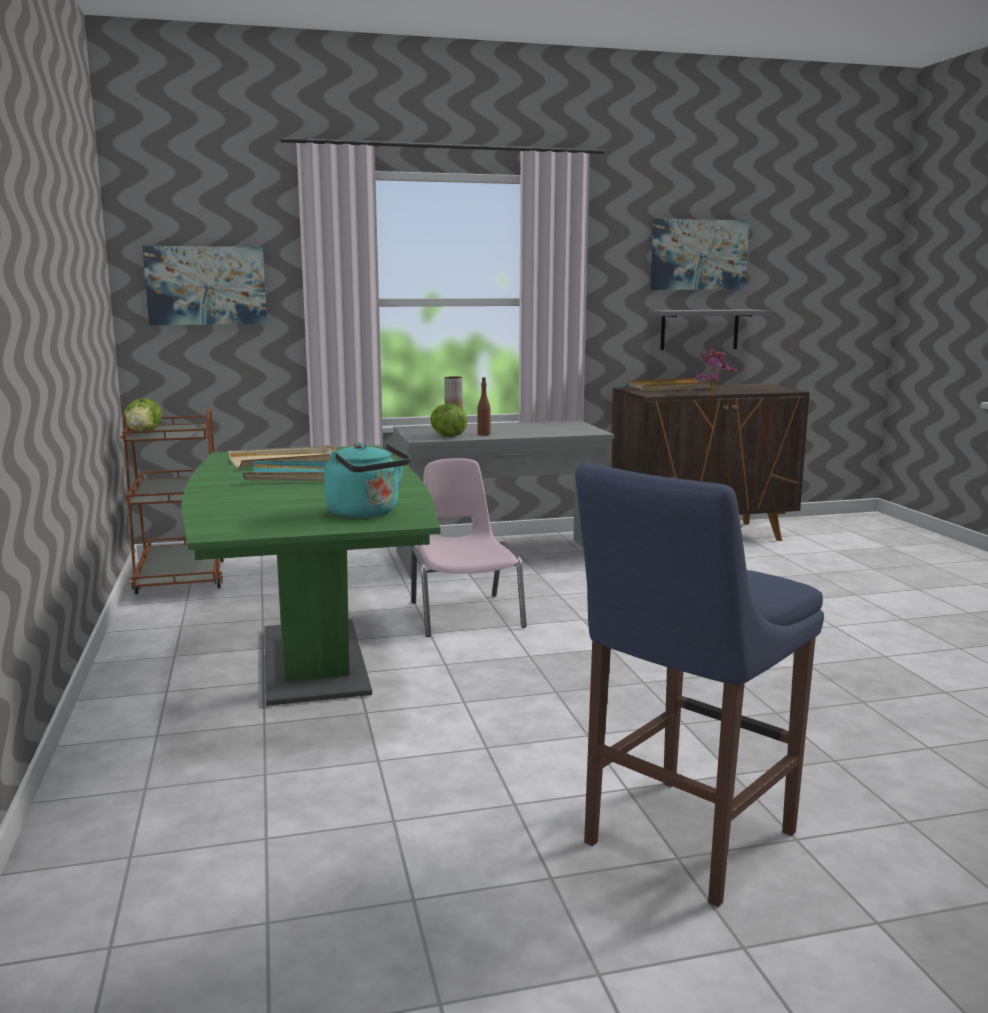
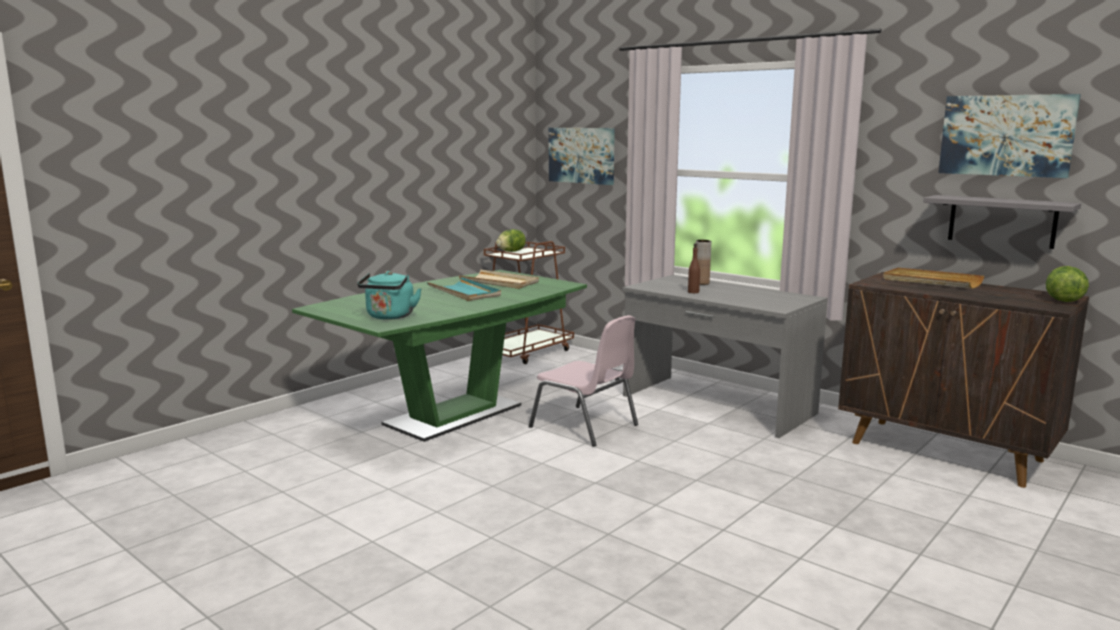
camera: 55 degrees right, 0 degrees up
pink chair [411,458,527,637] -> pink chair turned 90 degrees clockwise [529,315,638,446]
lettuce [430,404,467,437] -> lettuce moved to [1046,266,1089,302]
blue stool [576,463,824,907] -> none
potted plant [695,349,737,394] -> none

